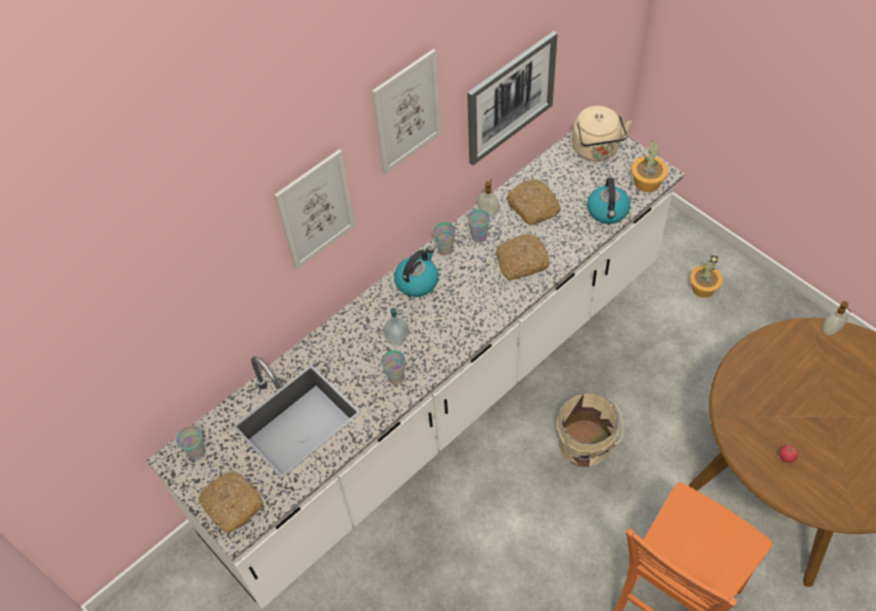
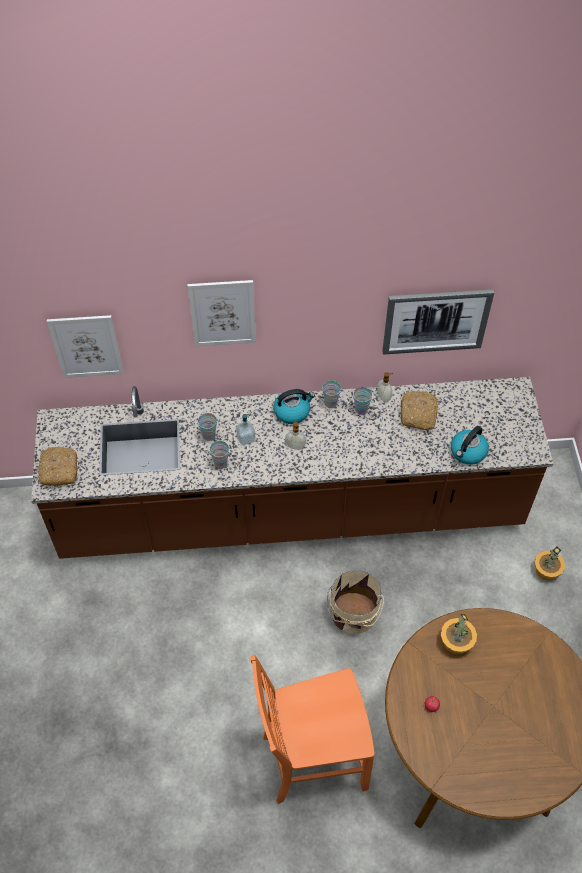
camera: 35 degrees right, 0 degrees up
white counter [147,130,685,609] -> brown counter [31,377,554,559]
cup [176,426,206,460] -> cup moved to [198,413,217,441]
picture [372,49,441,174] -> picture moved to [47,315,124,378]
bread [496,234,549,280] -> none
beige kettle [572,106,632,162] -> none
potted plant [631,140,668,193] -> potted plant moved to [441,614,477,655]
soap dispenser [822,301,851,336] -> soap dispenser moved to [285,422,307,450]

